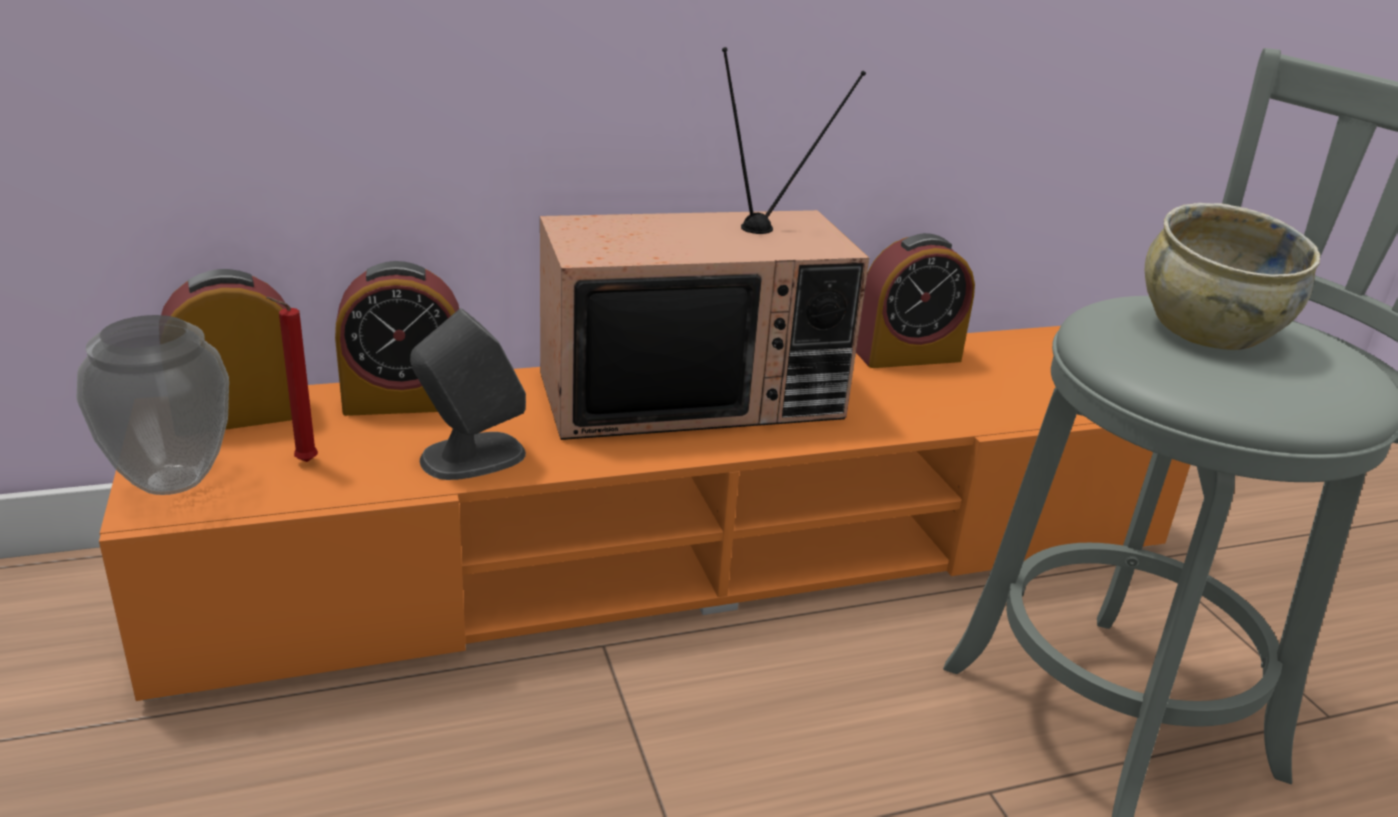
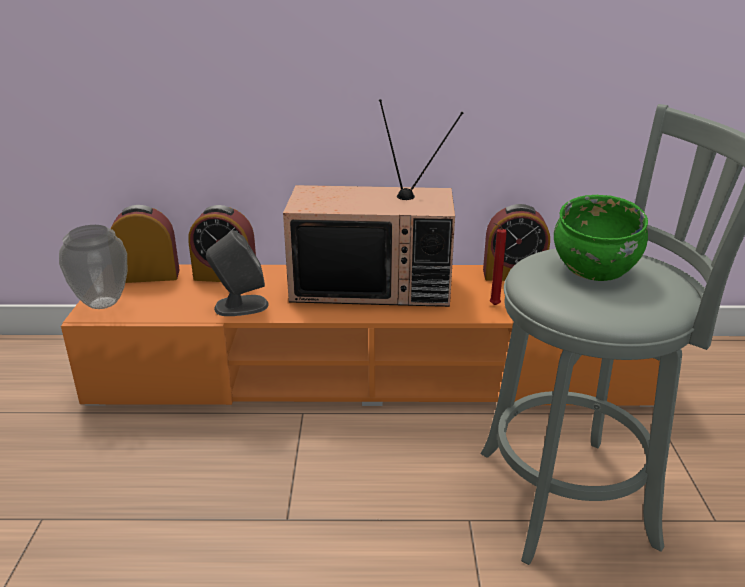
camera: 20 degrees right, 0 degrees up
red candle [266,297,318,462] -> red candle moved to [490,223,507,305]
beige bowl [1145,203,1320,350] -> green bowl [554,195,648,281]

